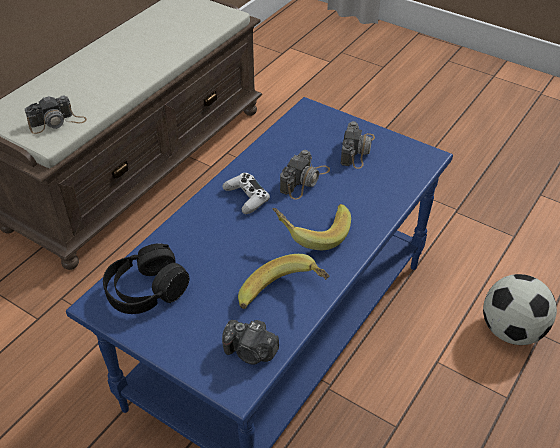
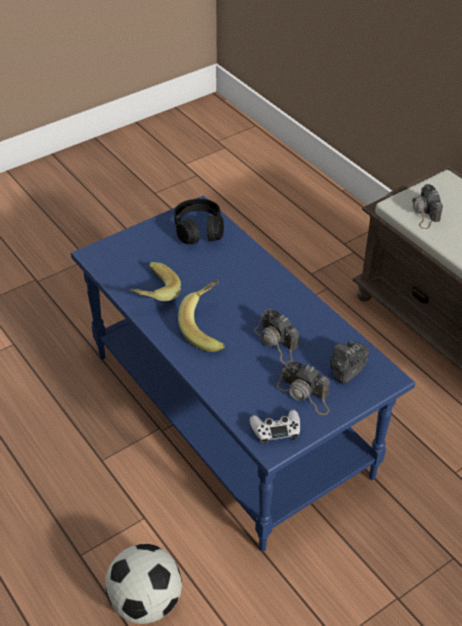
camera: 110 degrees right, 0 degrees up
white game controller [222,173,270,214] -> white game controller moved to [249,410,300,444]
camera [222,320,279,365] -> camera moved to [330,341,370,385]

